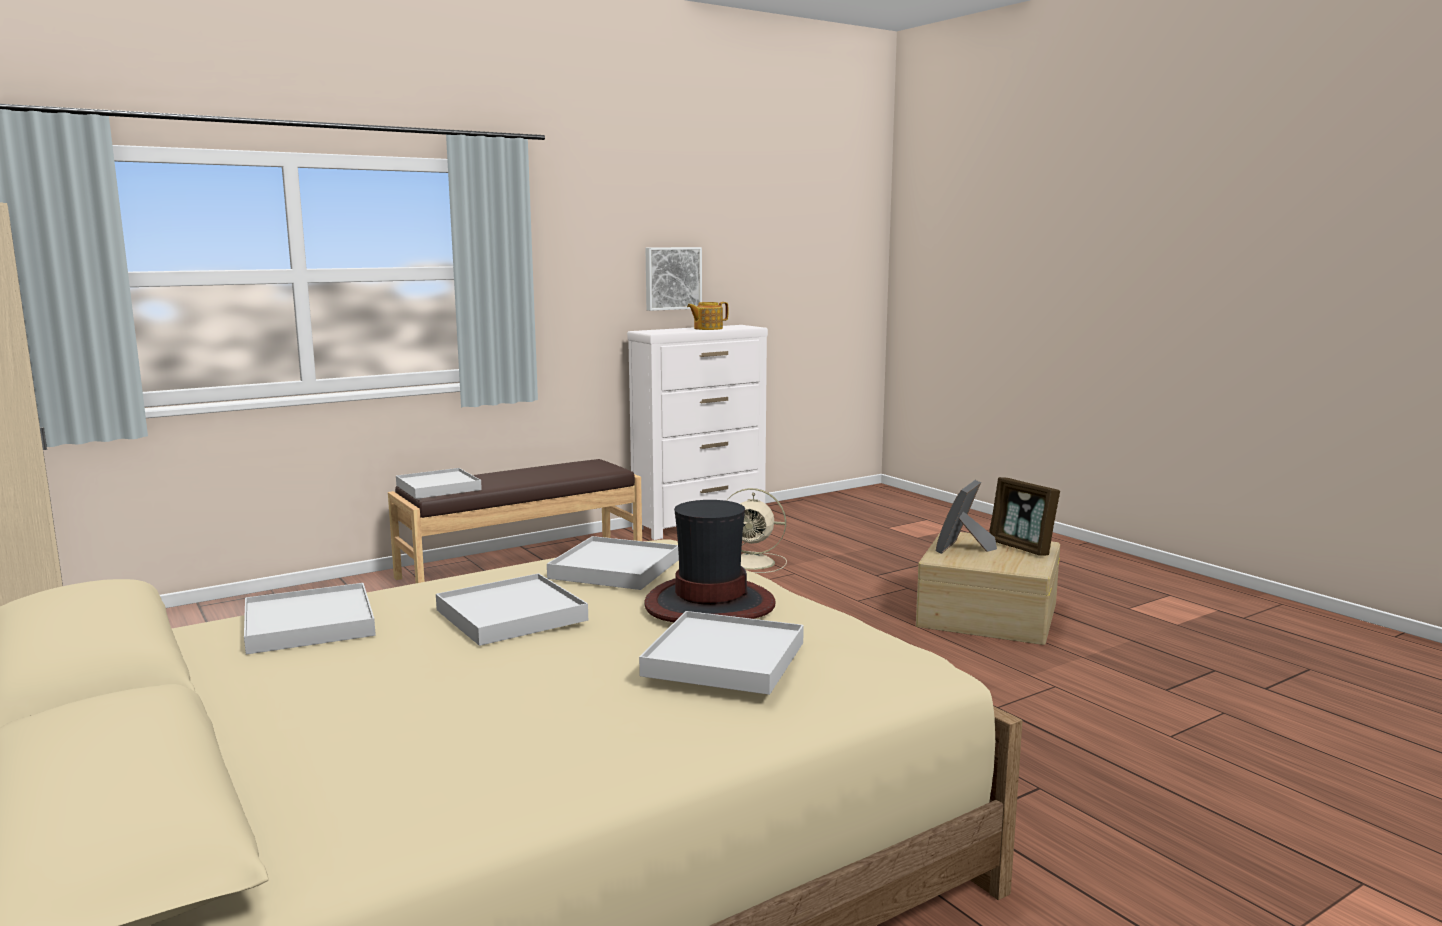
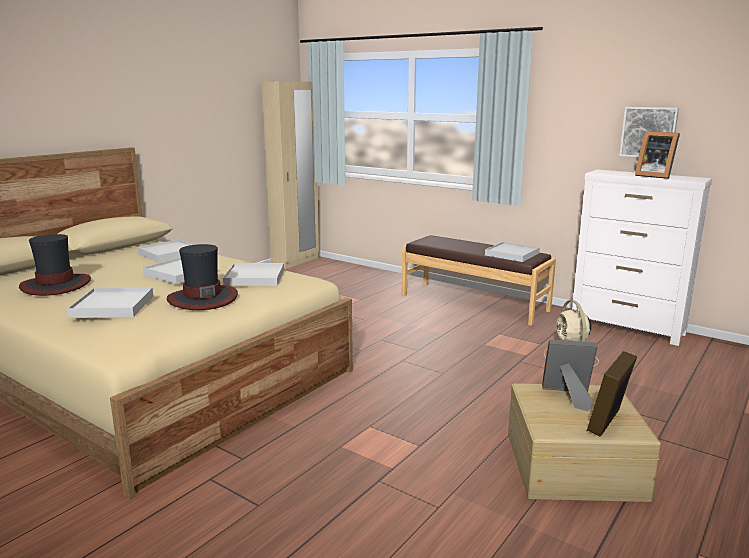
camera: 70 degrees right, 5 degrees up
white tray [396,468,482,499] -> white tray moved to [485,242,540,262]
teapot [687,302,728,330] -> picture frame [635,131,680,179]
none -> hat [19,234,91,296]

